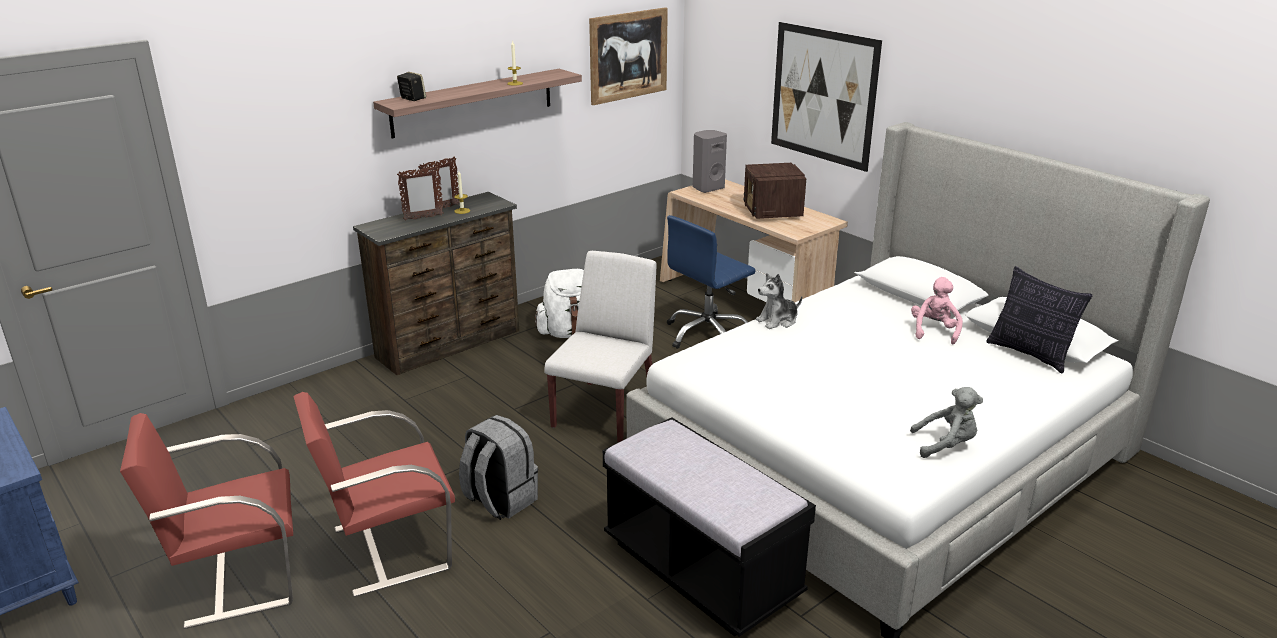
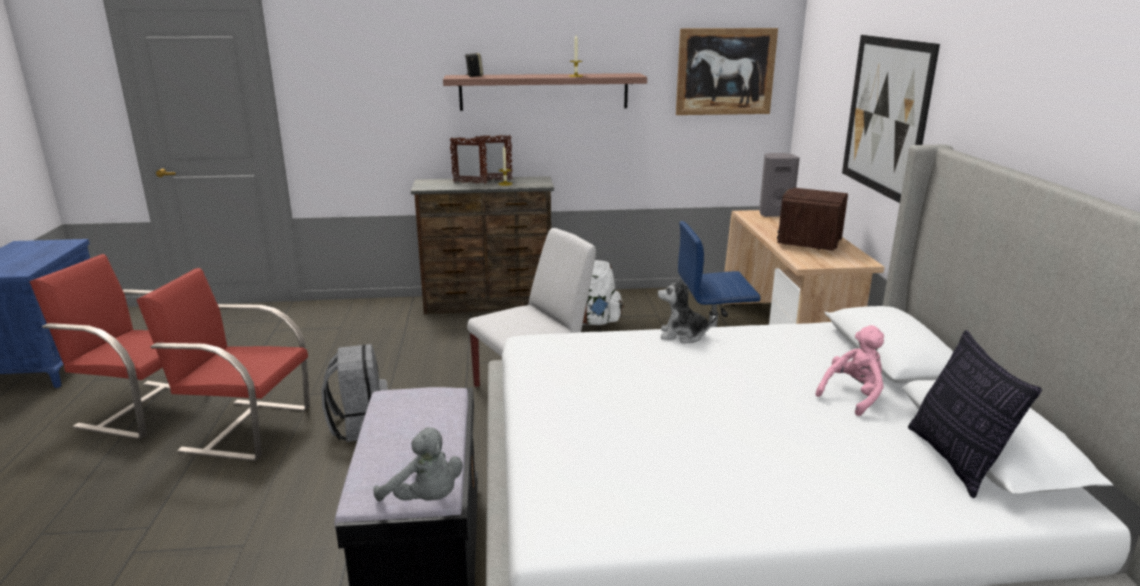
camera: 35 degrees right, 5 degrees down
grey plush toy [910,387,983,458] -> grey plush toy moved to [374,427,462,501]

